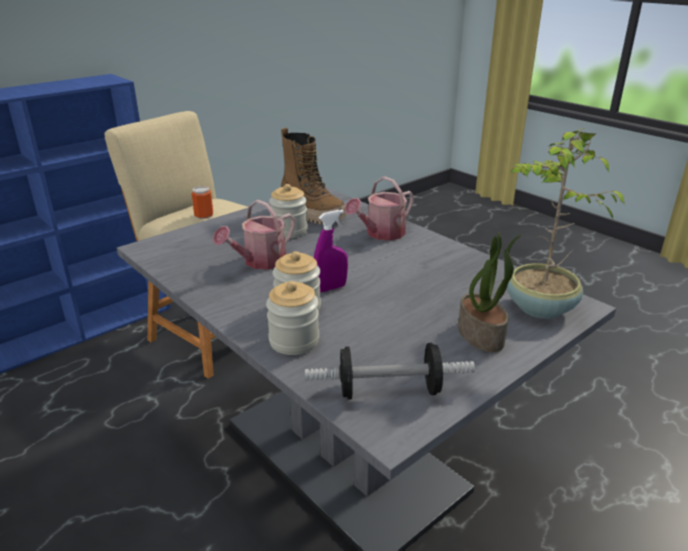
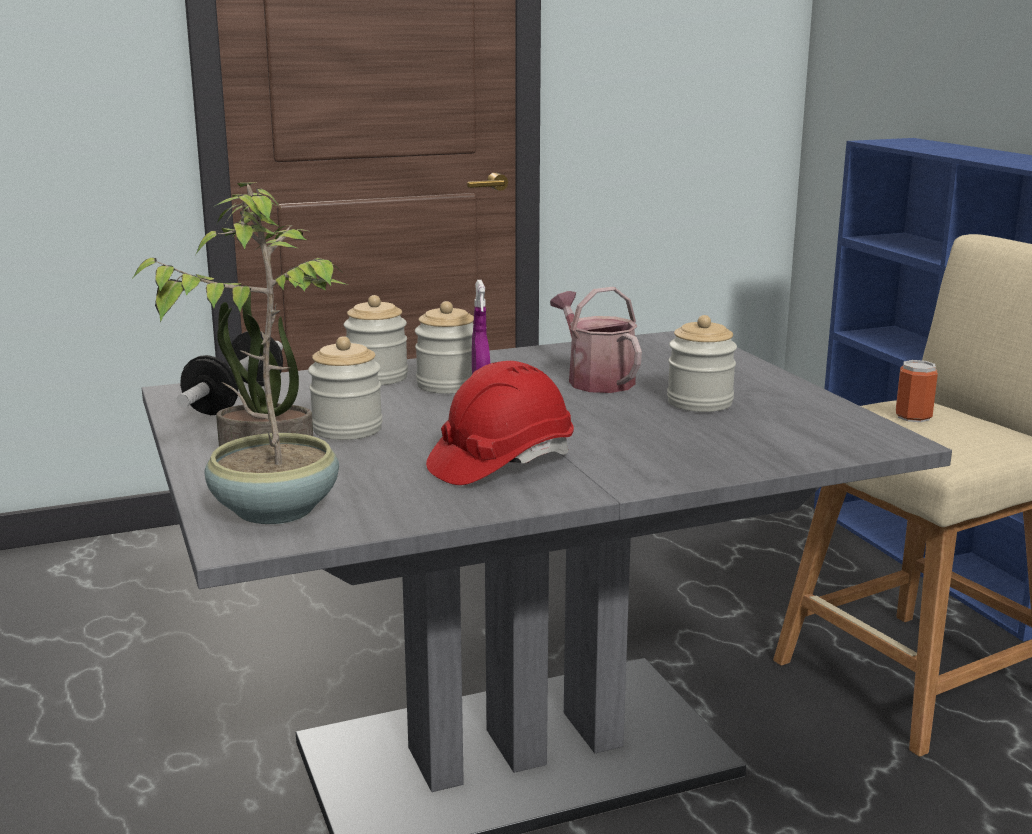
camera: 110 degrees right, 10 degrees down
boot [281,128,346,224] -> none
watering can [345,176,414,241] -> none
none -> jar [308,336,383,440]
none -> red hard hat [426,361,574,485]

